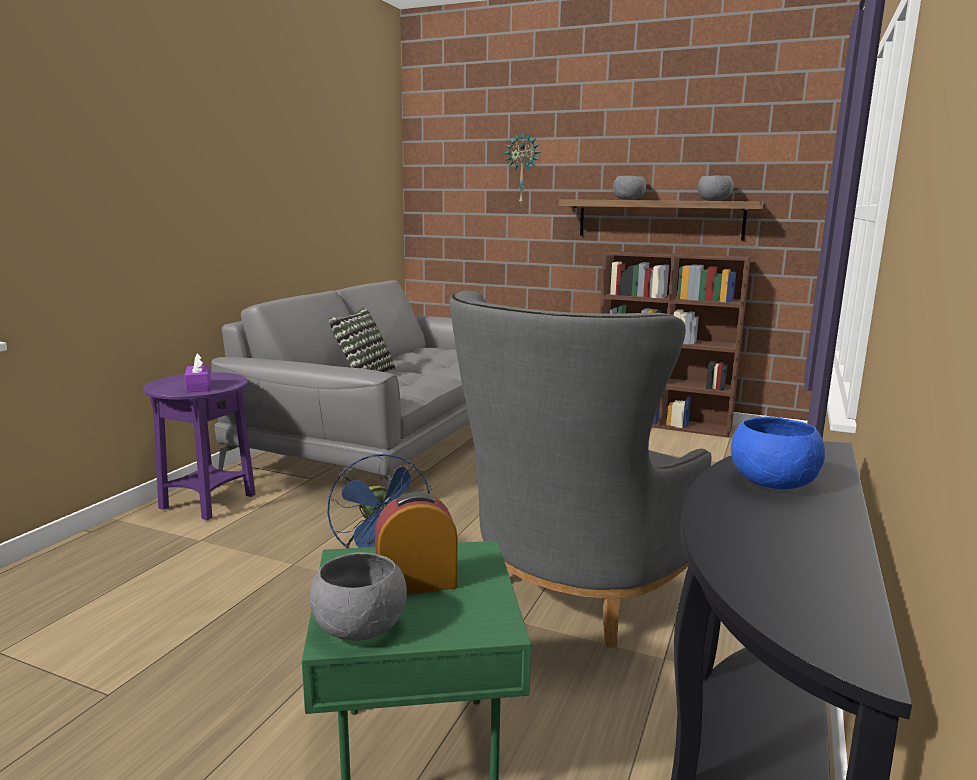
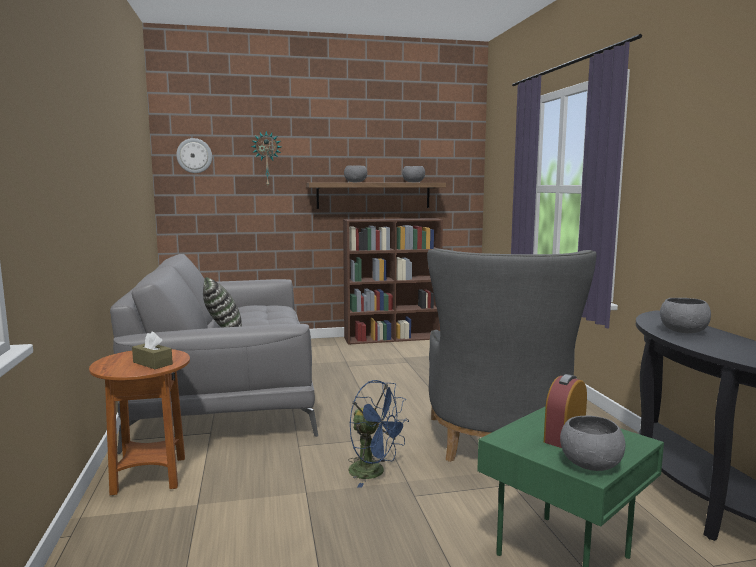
camera: 35 degrees left, 5 degrees down
purple side table [143,372,256,520] -> brown side table [89,349,190,495]
purple tissue box [184,353,211,392] -> brown tissue box [132,332,173,369]
blue bowl [731,416,825,489] -> grey bowl [660,298,711,333]
none -> wall clock [176,138,212,173]

